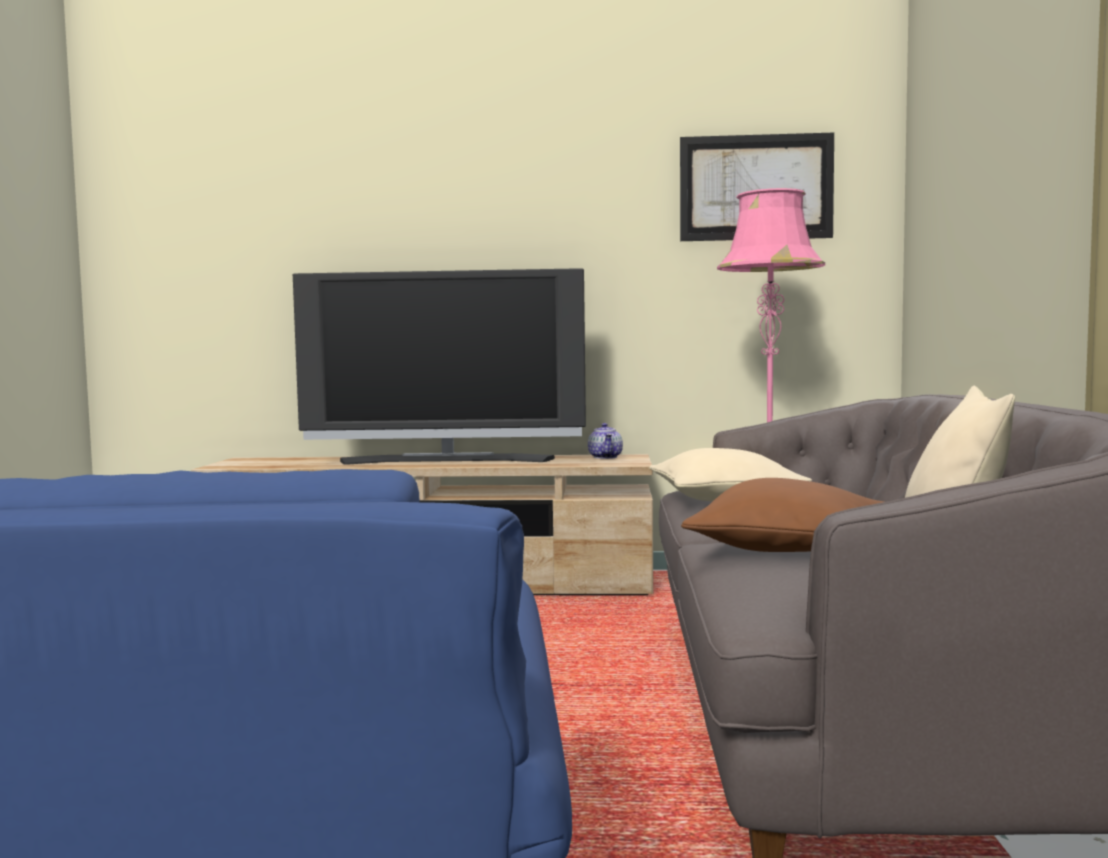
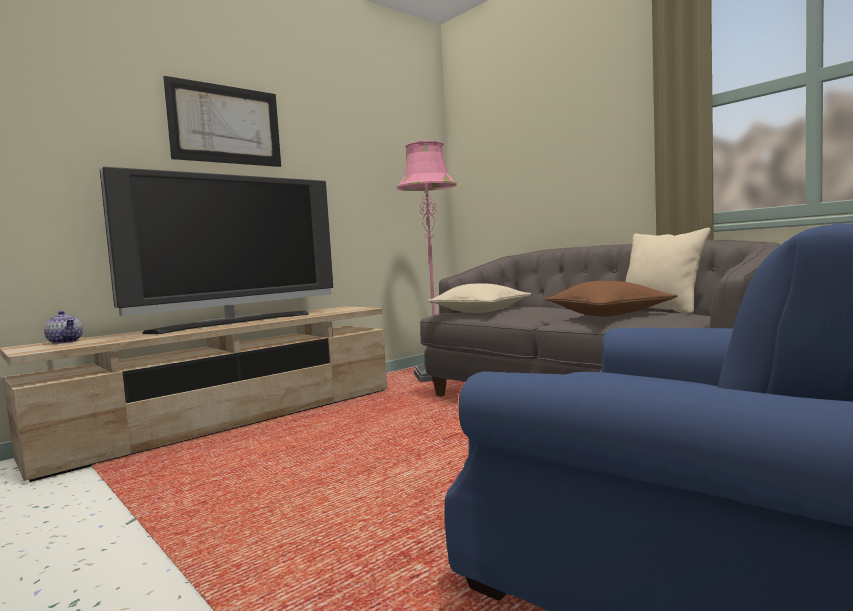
camera: 45 degrees left, 0 degrees up
teapot [588,423,623,459] -> teapot moved to [44,311,83,344]
picture [680,132,834,241] -> picture moved to [163,76,281,167]

